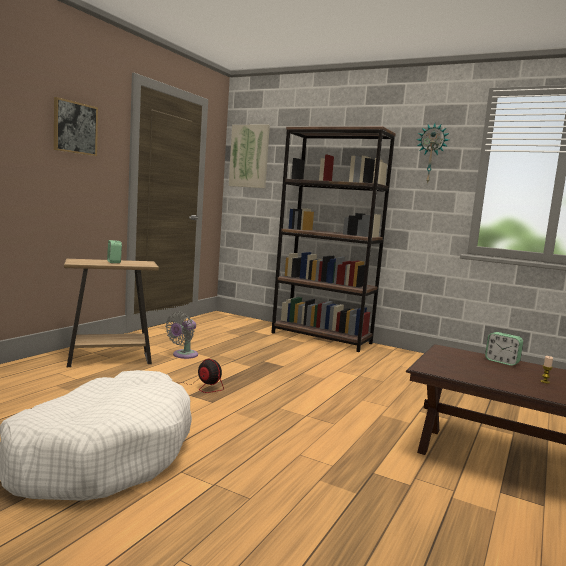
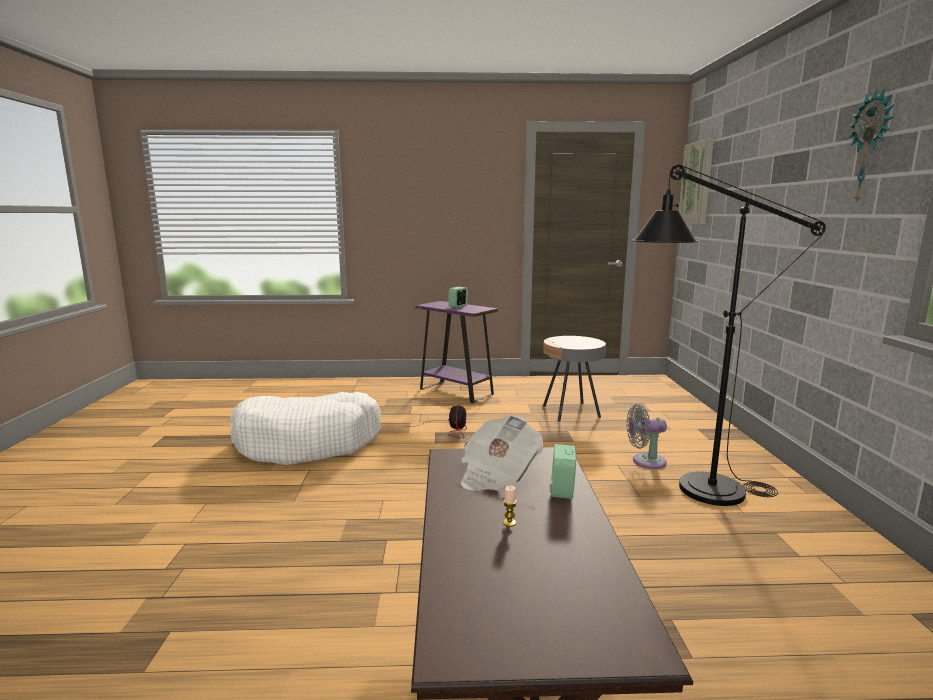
camera: 60 degrees right, 5 degrees up
picture [54,97,98,156] -> none
brown side table [64,259,159,367] -> purple side table [415,301,498,403]
grey fan [165,312,198,359] -> grey fan moved to [626,404,667,469]
brown bookcase [271,126,396,352] -> none
none -> newspaper [461,415,544,491]
none -> grey side table [543,336,606,421]
none -> black floor lamp [632,164,826,506]

